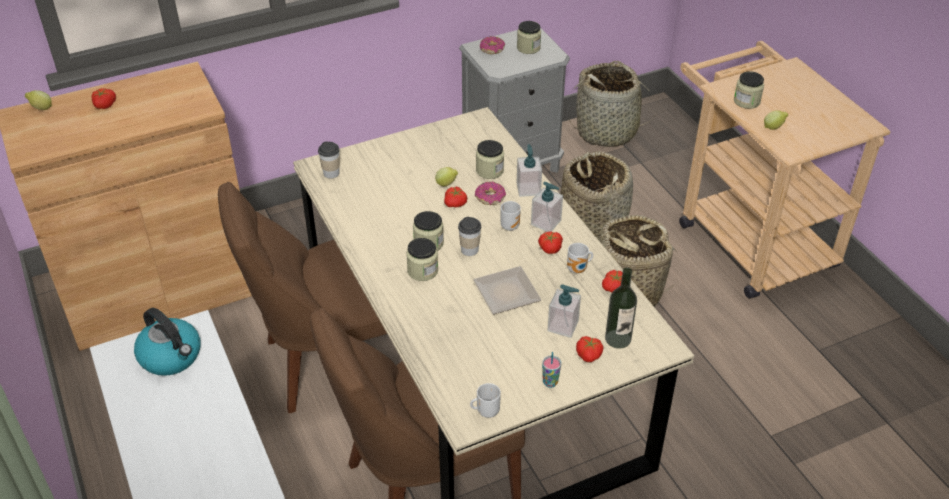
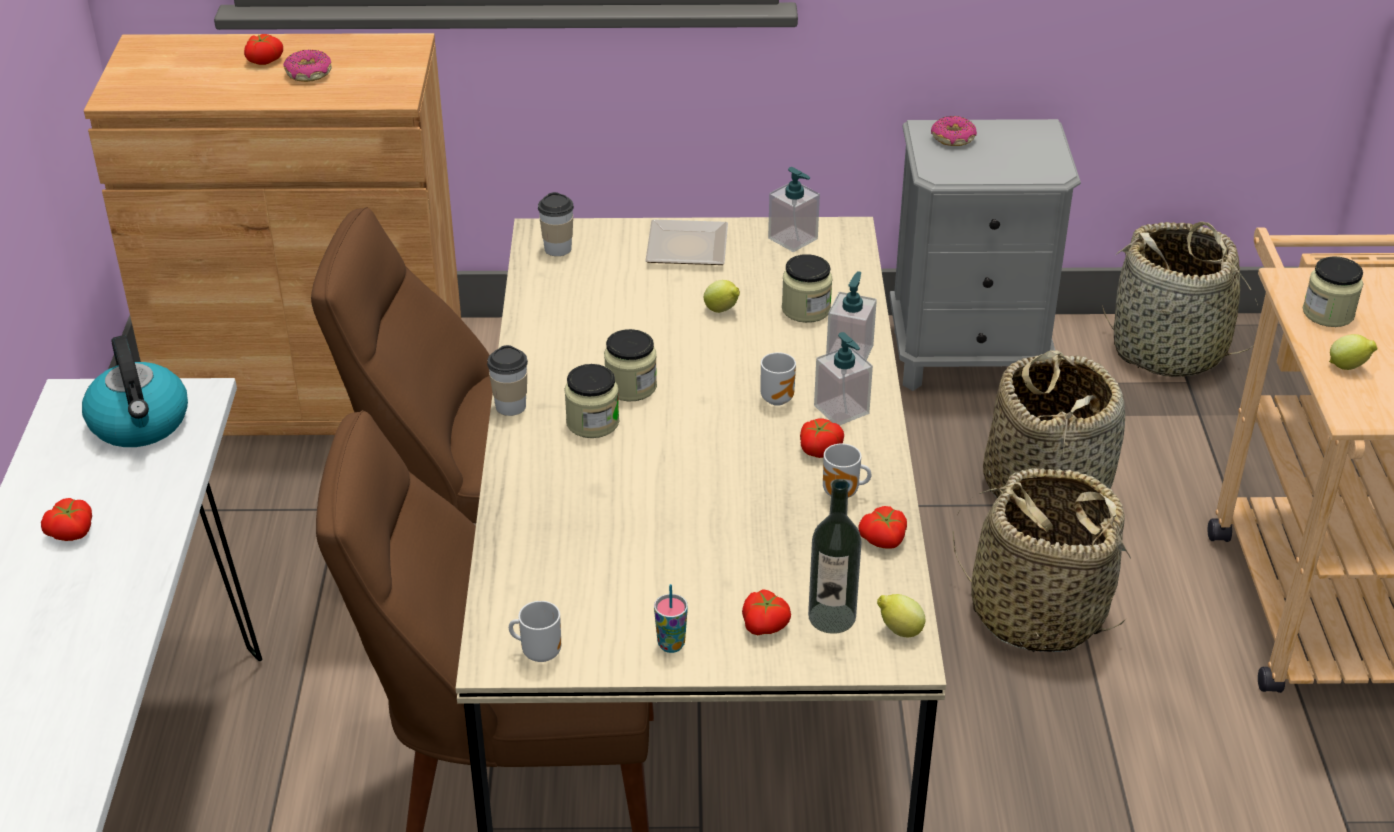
camera: 25 degrees right, 5 degrees down
lemon [25,90,52,110] -> lemon moved to [877,594,925,637]
tomato [444,186,467,207] -> tomato moved to [41,498,92,541]
cup [458,217,481,256] -> cup moved to [487,345,528,416]
plate [473,266,541,314] -> plate moved to [645,219,728,265]
donut [475,182,506,205] -> donut moved to [283,50,332,82]
jar [517,21,541,54] -> none
soap dispenser [547,284,581,338] -> soap dispenser moved to [768,167,820,252]

